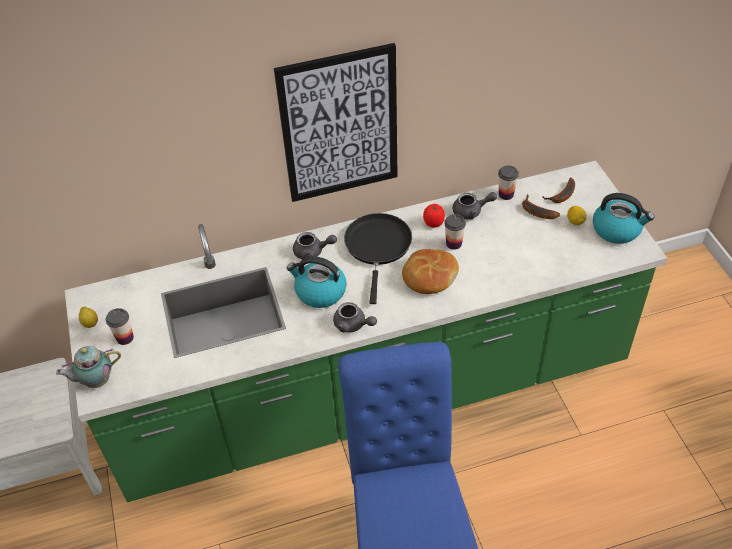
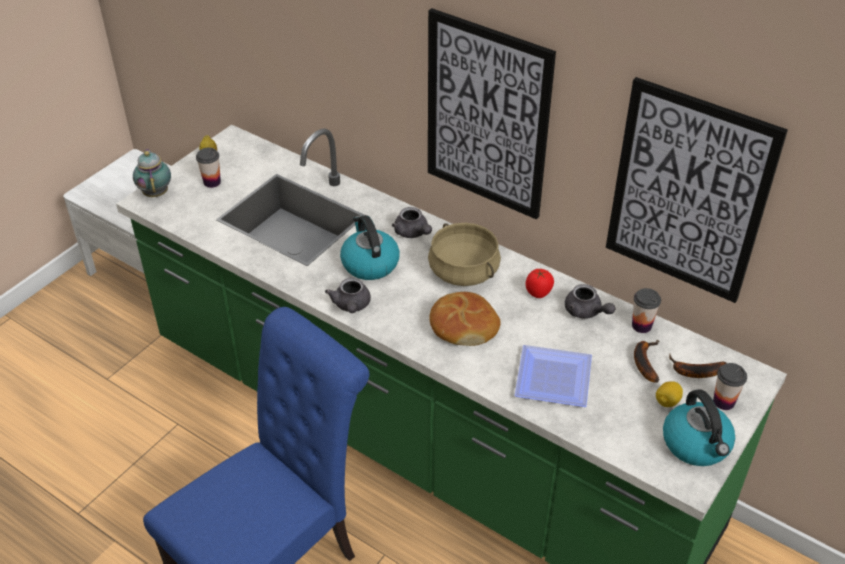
camera: 50 degrees right, 5 degrees down
teapot [56,346,121,388] -> teapot turned 45 degrees clockwise [133,149,171,197]
black frying pan [344,213,412,304] -> beige cooking pot [428,223,501,286]
cup [444,214,466,250] -> cup moved to [713,363,747,410]
none -> plate [514,345,592,407]
none -> picture [606,77,788,303]

